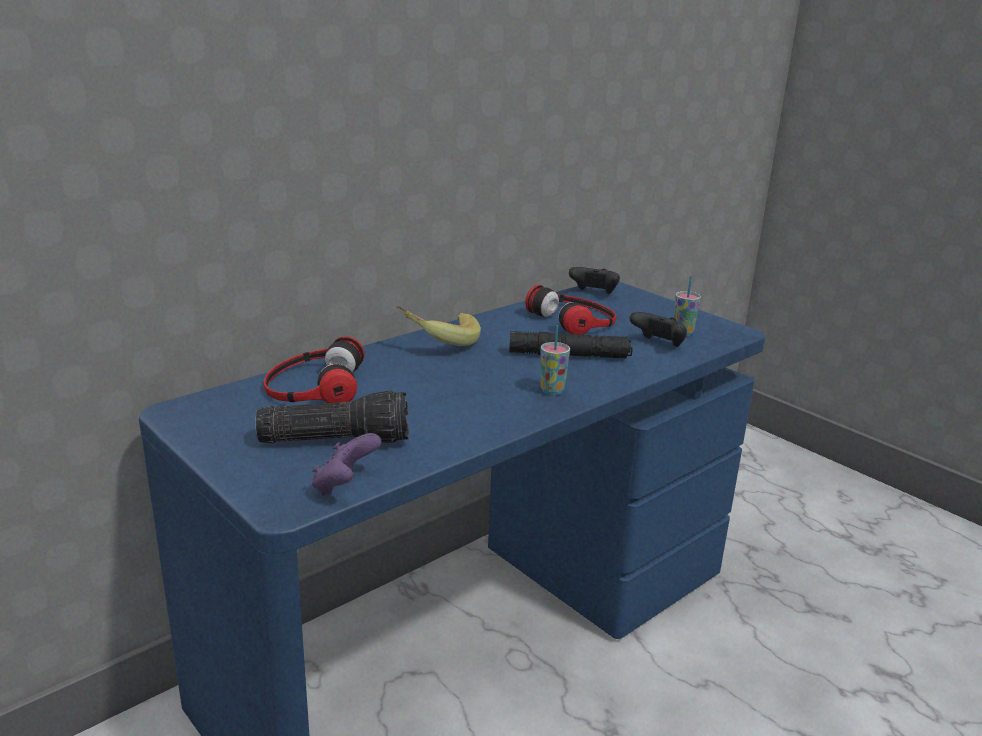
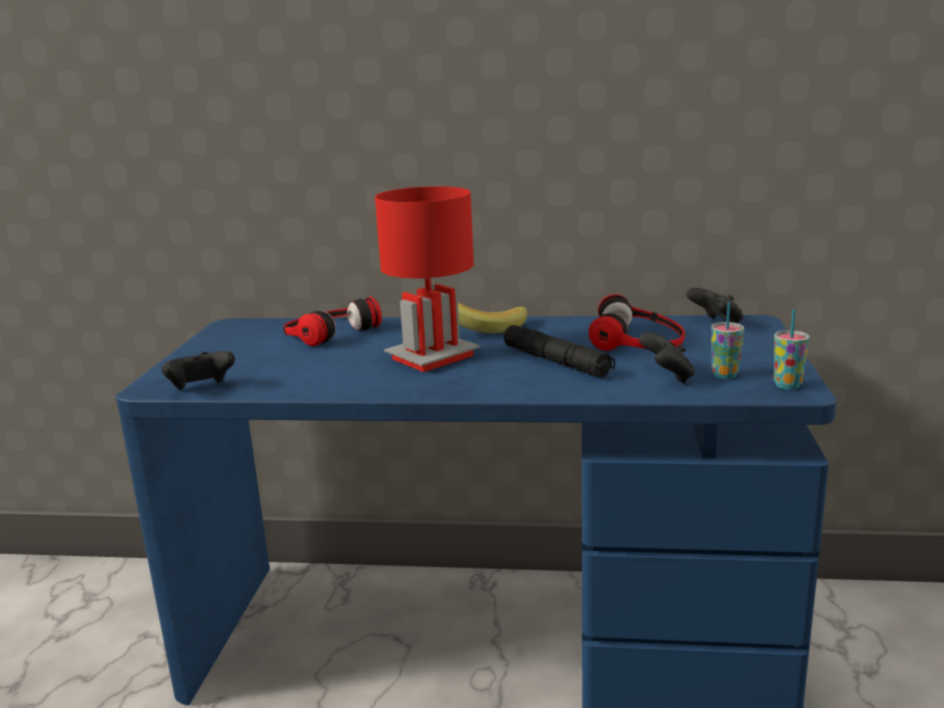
camera: 50 degrees right, 5 degrees down
flashlight [255,391,409,443] -> none
purple game controller [312,433,381,496] -> black game controller [162,351,235,390]
cup [541,325,570,395] -> cup moved to [774,309,809,390]
none -> red table lamp [375,186,480,372]

